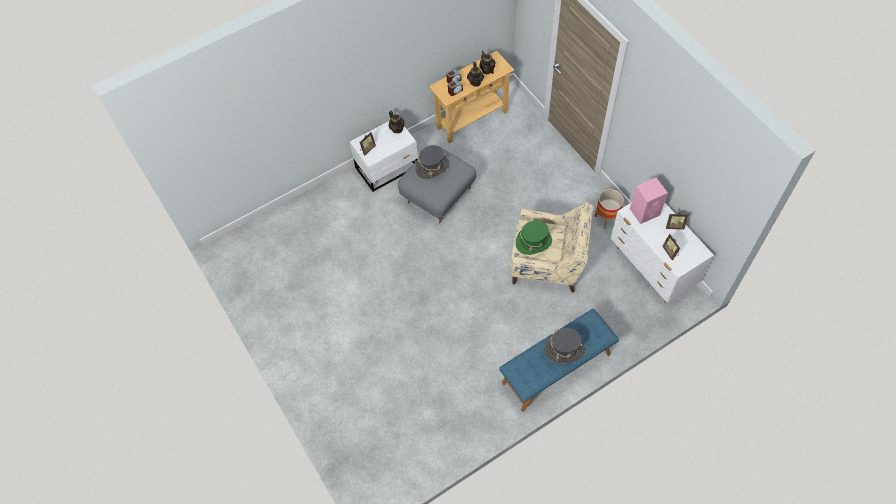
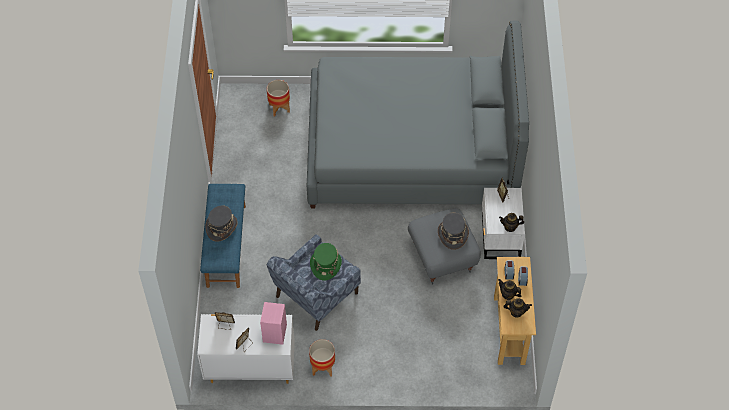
camera: 120 degrees right, 5 degrees down
beige armchair [511,202,594,293] -> blue armchair [267,234,361,331]
none -> planter [267,80,290,117]
none -> grey bed [307,21,529,208]

